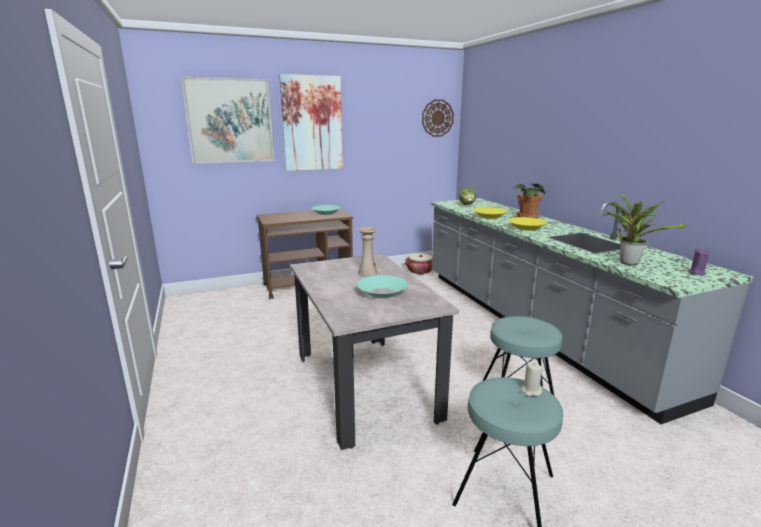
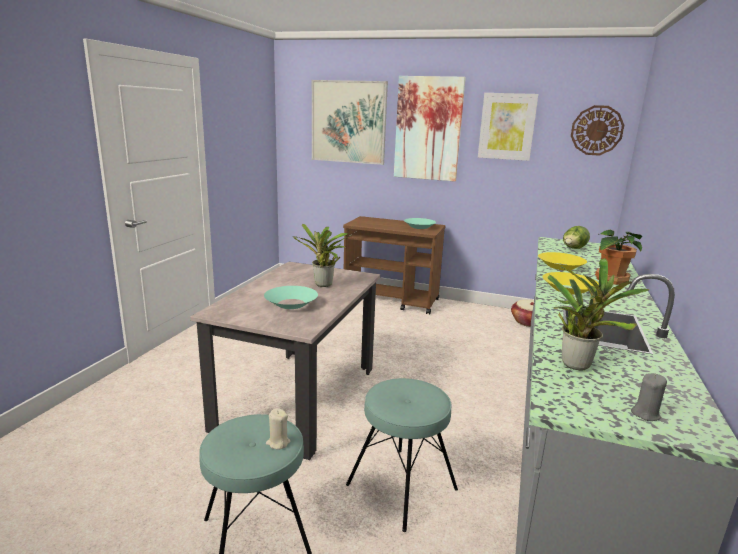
camera: 40 degrees right, 0 degrees up
beige vase [358,227,378,277] -> potted plant [293,224,351,287]
purple candle [688,248,709,276] -> grey candle [631,373,667,421]
none -> picture [478,93,539,161]

